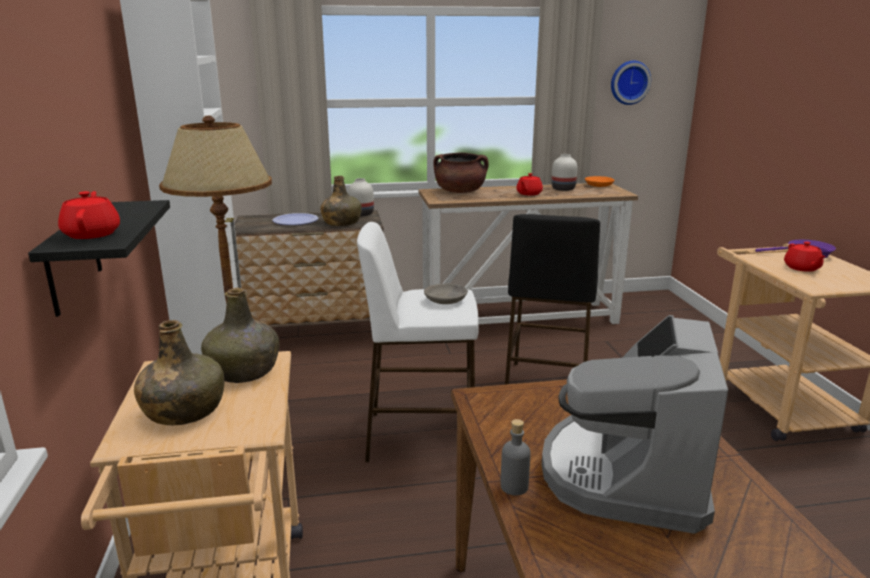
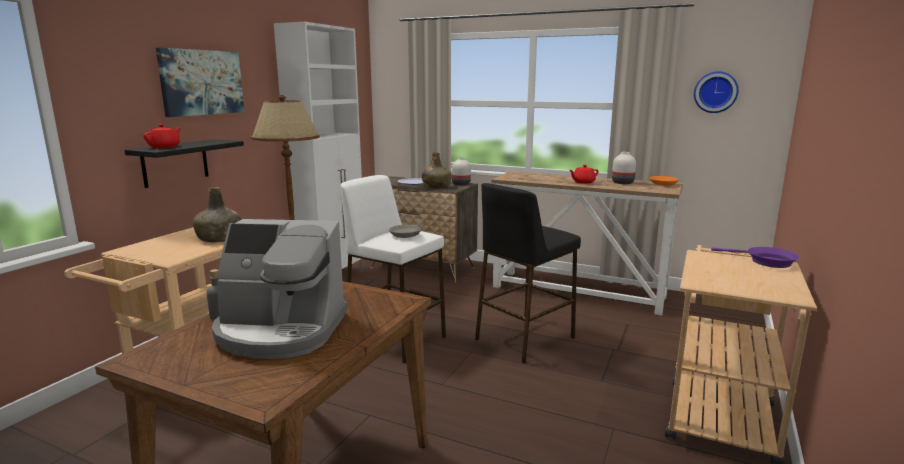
camera: 35 degrees right, 5 degrees down
green bottle [134,320,224,425] -> none
brown cooking pot [433,152,489,193] -> none
coffee machine [542,315,728,534] -> coffee machine turned 135 degrees counterclockwise [212,219,347,359]
red teapot [784,242,826,272] -> none
none -> picture [156,48,245,117]

